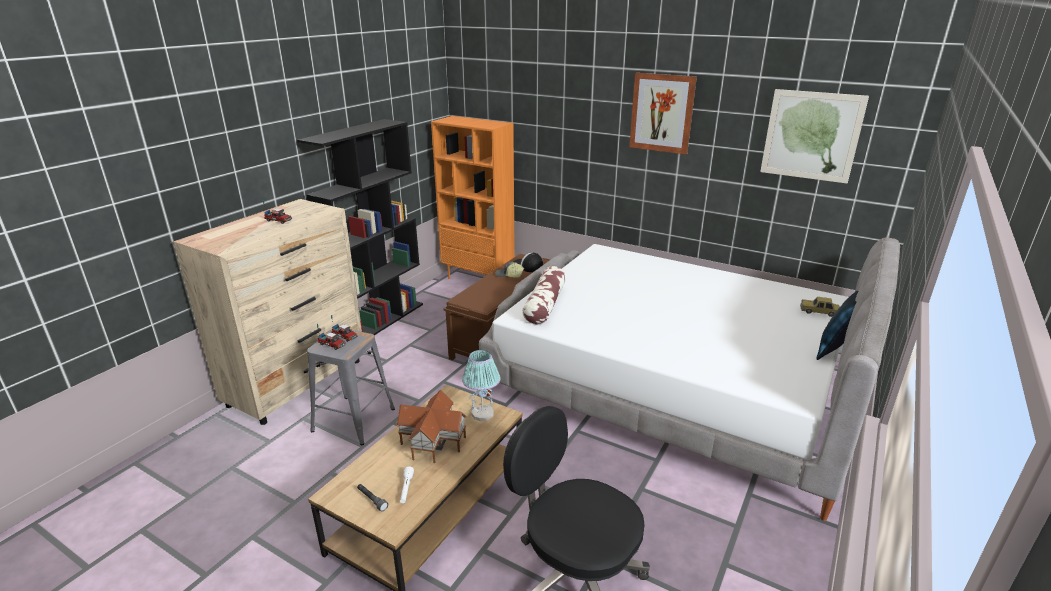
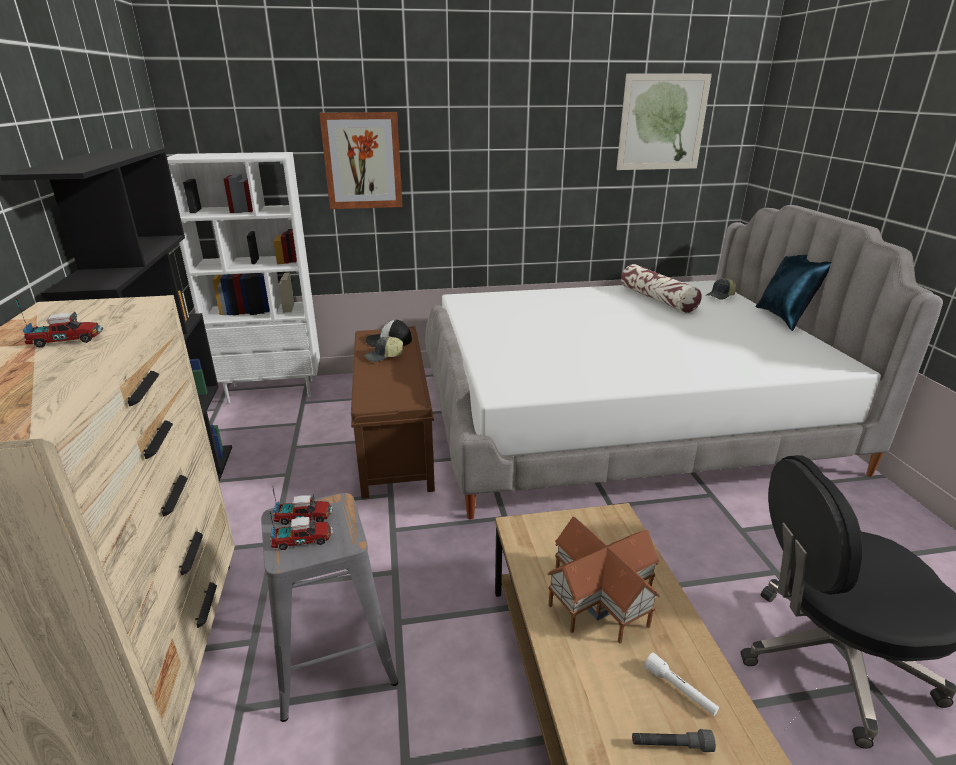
camera: 40 degrees left, 0 degrees up
orange bookcase [431,116,515,279] -> white bookcase [167,152,320,403]
table lamp [462,350,501,421] -> none
pillow [522,266,566,324] -> pillow moved to [621,264,702,313]
picture [629,73,697,154] -> picture moved to [319,112,403,209]
toy car [800,297,840,317] -> cap [705,278,736,300]

